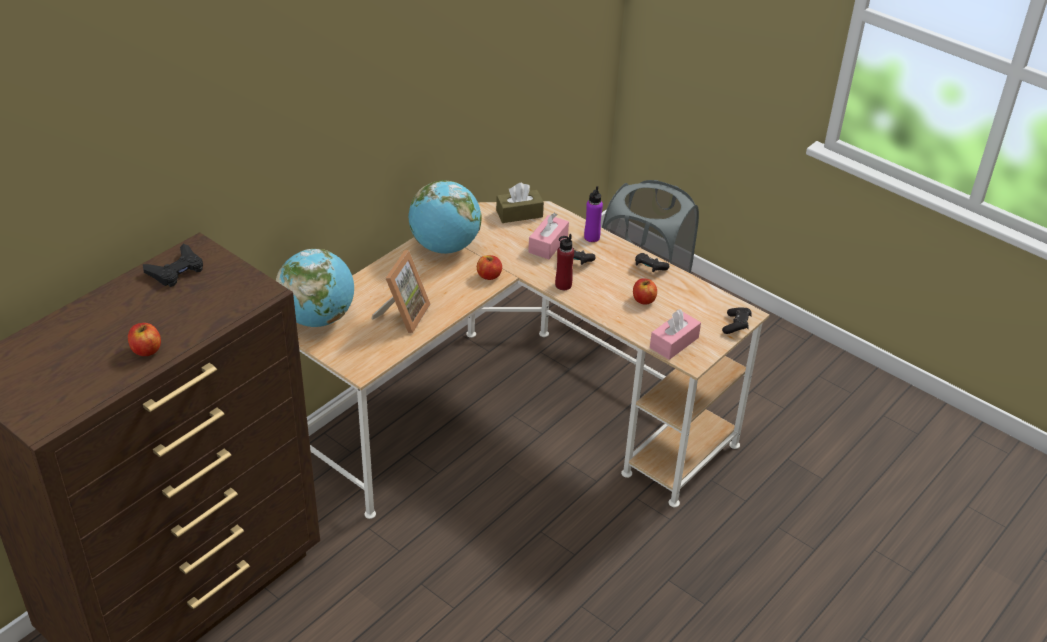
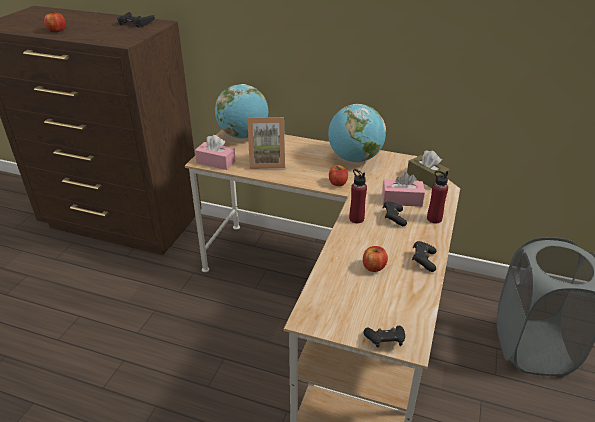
camera: 70 degrees right, 5 degrees down
purple bottle [584,186,603,242] -> red bottle [427,171,448,223]
pink tissue box [650,309,701,360] -> pink tissue box moved to [195,135,236,170]

